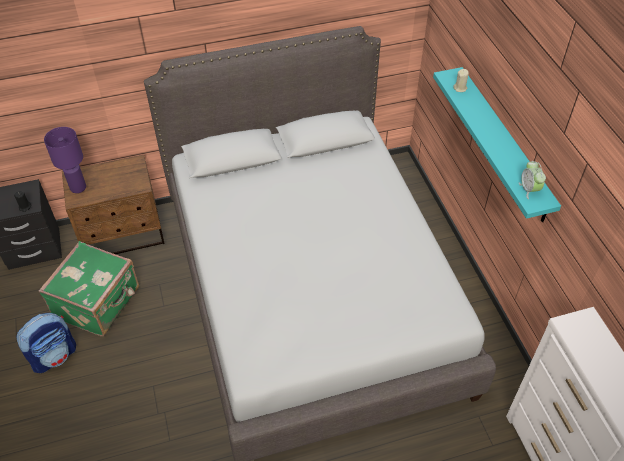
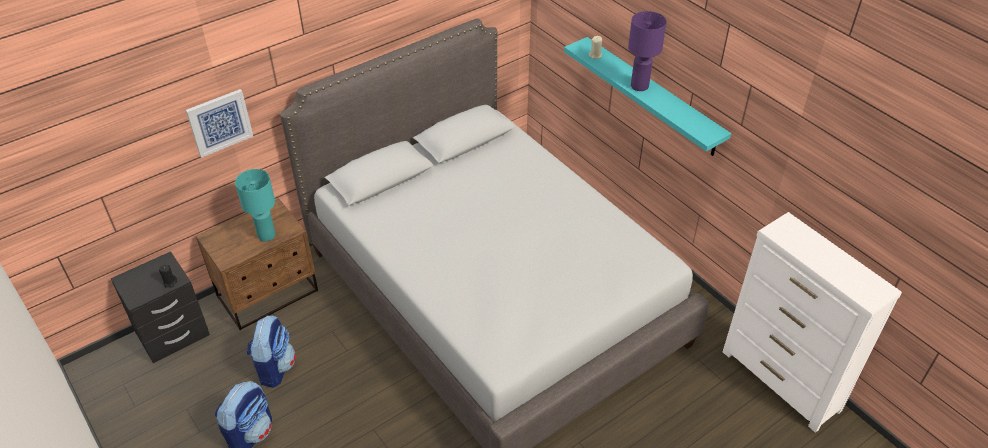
camera: 20 degrees left, 5 degrees down
green suitcase [39,241,139,336] -> backpack [246,315,296,388]
purple table lamp [44,127,86,193] -> purple table lamp moved to [628,11,667,91]
alarm clock [519,161,546,199] -> none
none -> picture [186,89,253,158]
none -> turquoise table lamp [235,169,276,241]

